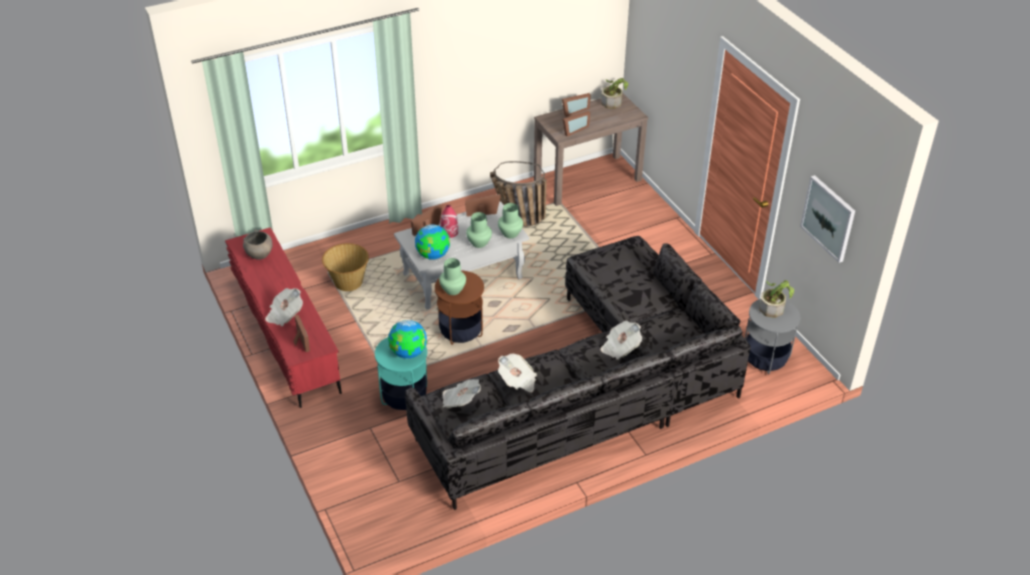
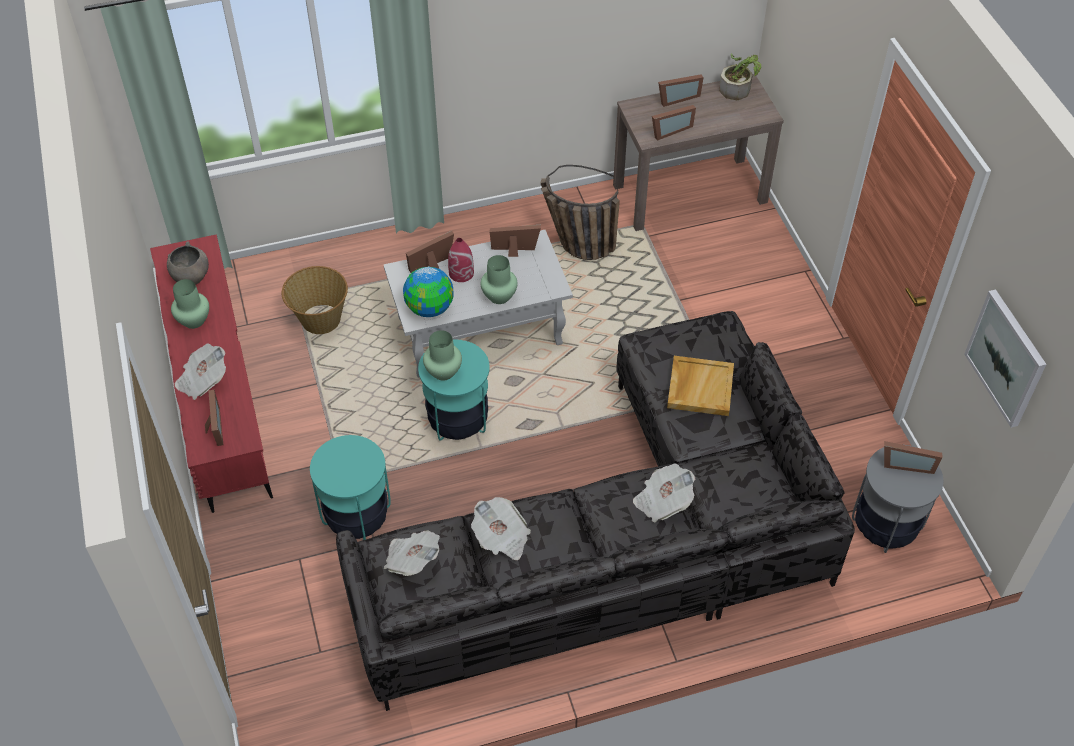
camera: 10 degrees right, 10 degrees up
globe [388,320,427,358] -> none
brown side table [435,271,484,345] -> turquoise side table [418,340,490,440]
green vase [498,203,523,238] -> green vase moved to [171,279,209,329]
potted plant [759,280,794,318] -> picture frame [884,441,942,474]
none -> beige tray [667,356,734,416]

